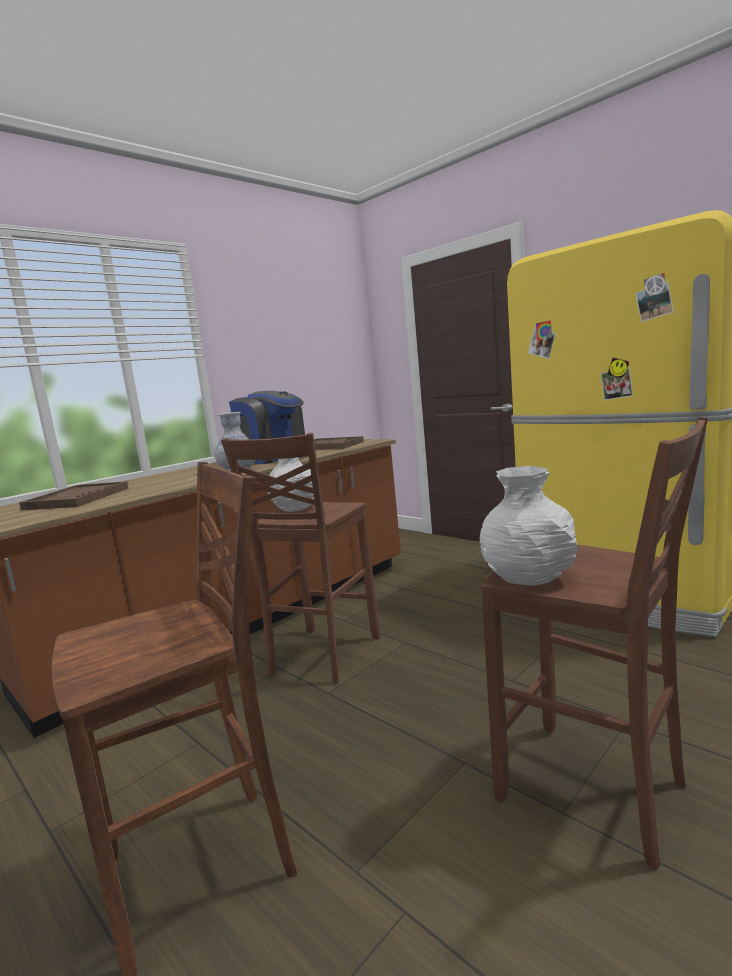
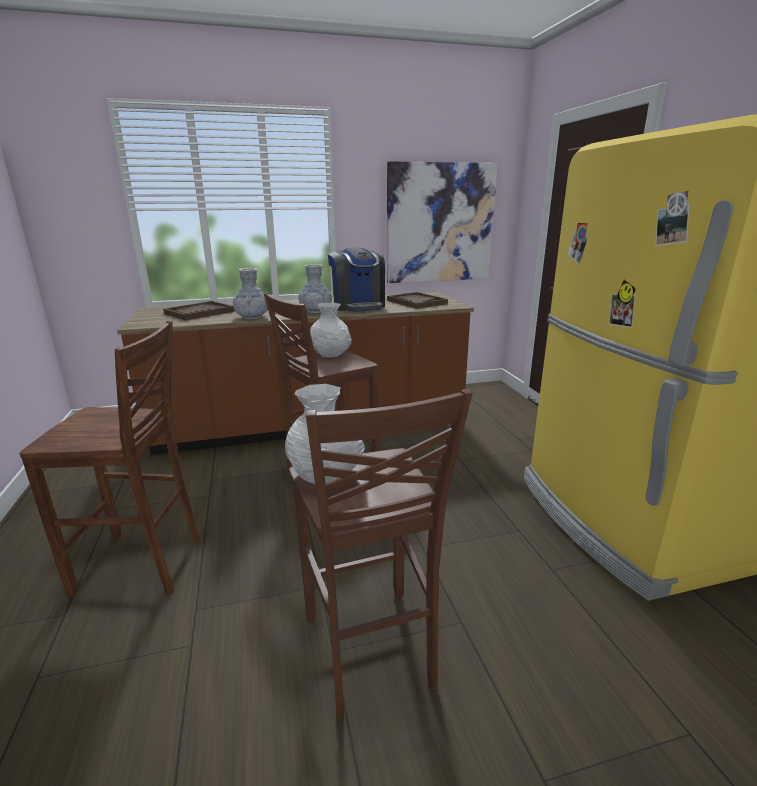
camera: 30 degrees right, 10 degrees up
none -> vase [233,268,268,319]
none -> picture [387,161,498,283]

